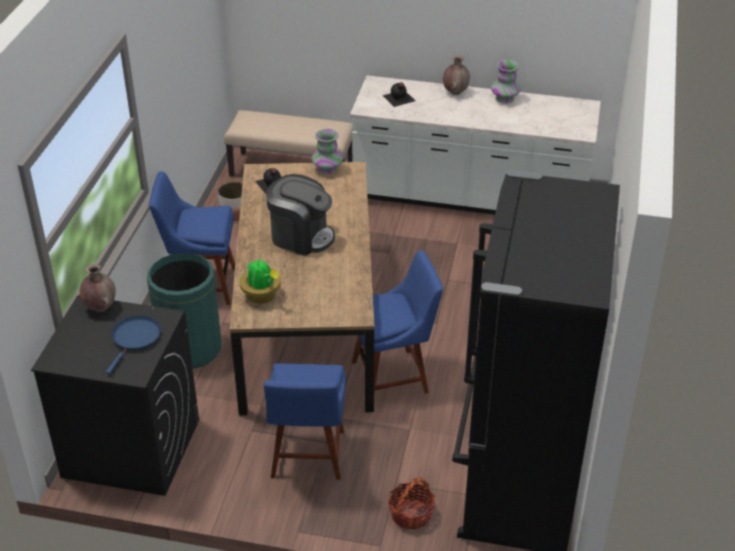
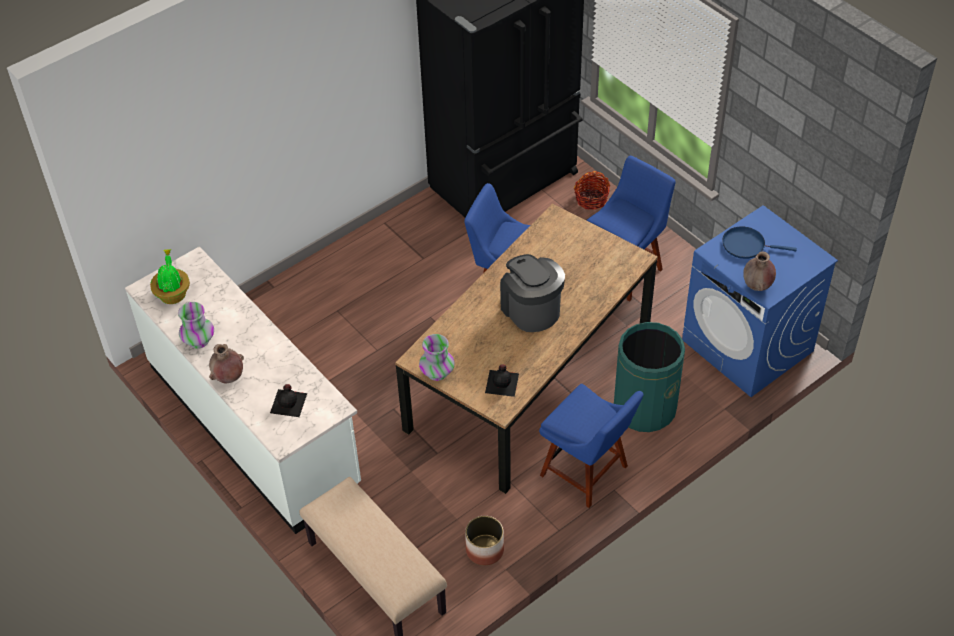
camera: 140 degrees left, 10 degrees up
black washing machine [31,295,199,496] -> blue washing machine [682,205,838,397]
blue frying pan [106,315,161,374] -> blue frying pan turned 45 degrees clockwise [722,226,797,259]
potted plant [240,260,281,304] -> potted plant moved to [150,249,190,304]

